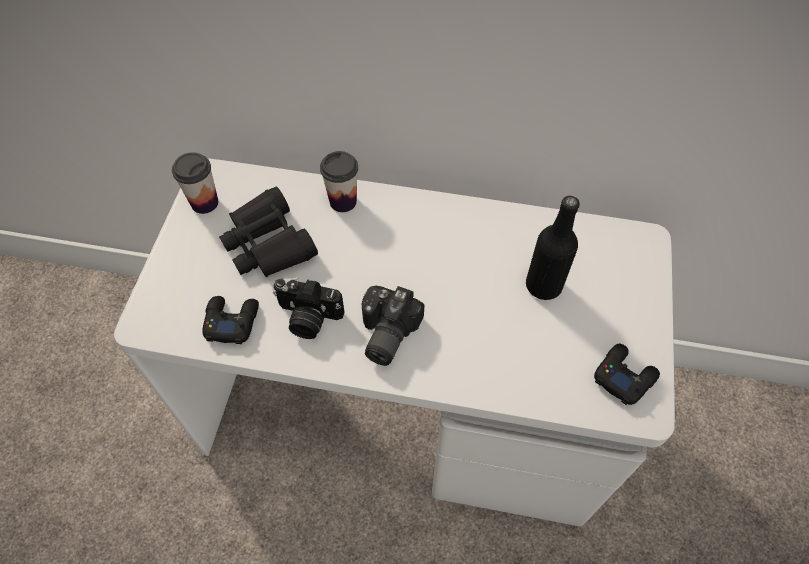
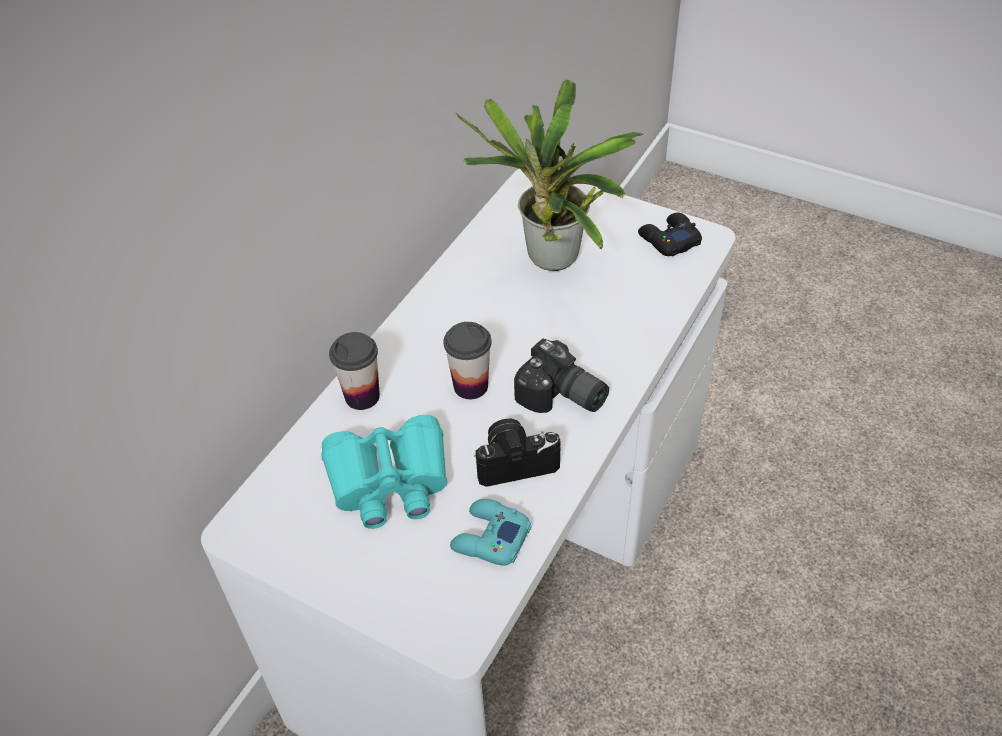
camera: 70 degrees left, 10 degrees down
cup [172,152,218,214] -> cup moved to [443,322,492,399]
black game controller [202,296,259,344] -> turquoise game controller [450,499,531,566]
black binoculars [219,187,318,277] -> turquoise binoculars [321,415,448,529]
camera [273,277,345,339] -> camera turned 135 degrees counterclockwise [474,419,561,487]
black bottle [526,196,580,300] -> potted plant [455,79,643,271]

